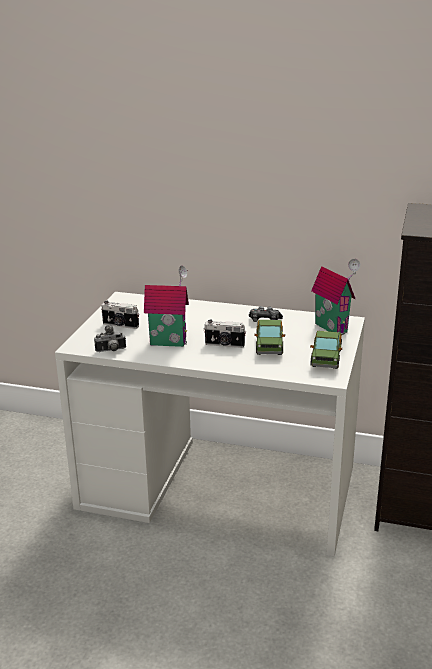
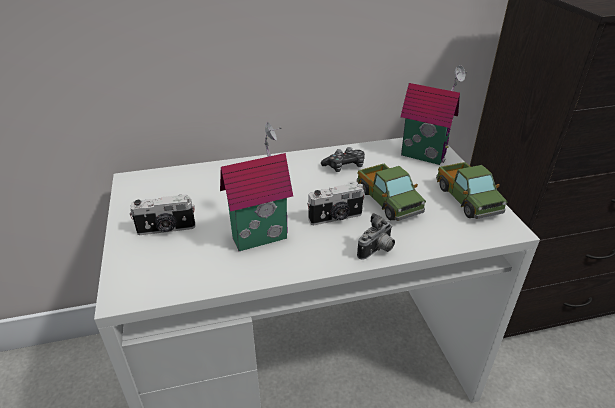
camera: 30 degrees left, 10 degrees up
camera [94,324,126,352] -> camera moved to [357,213,395,259]

